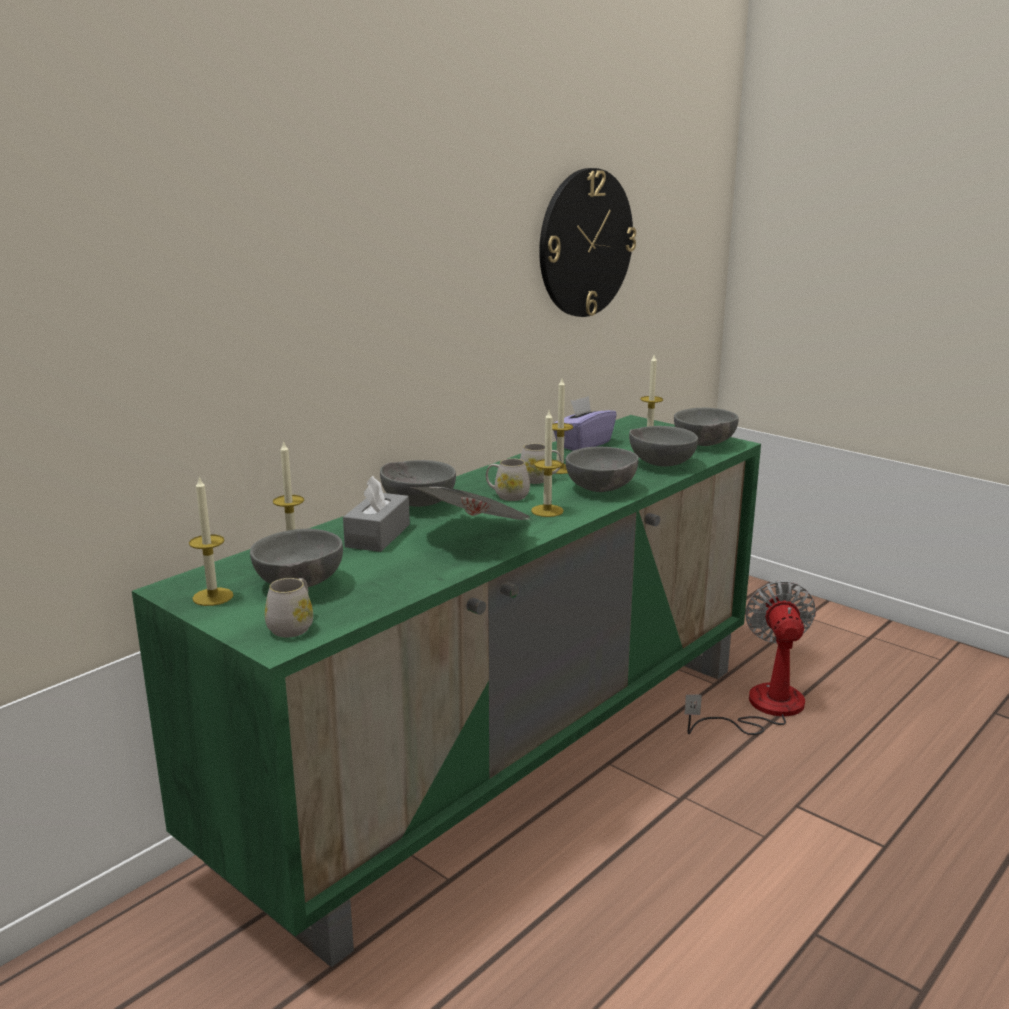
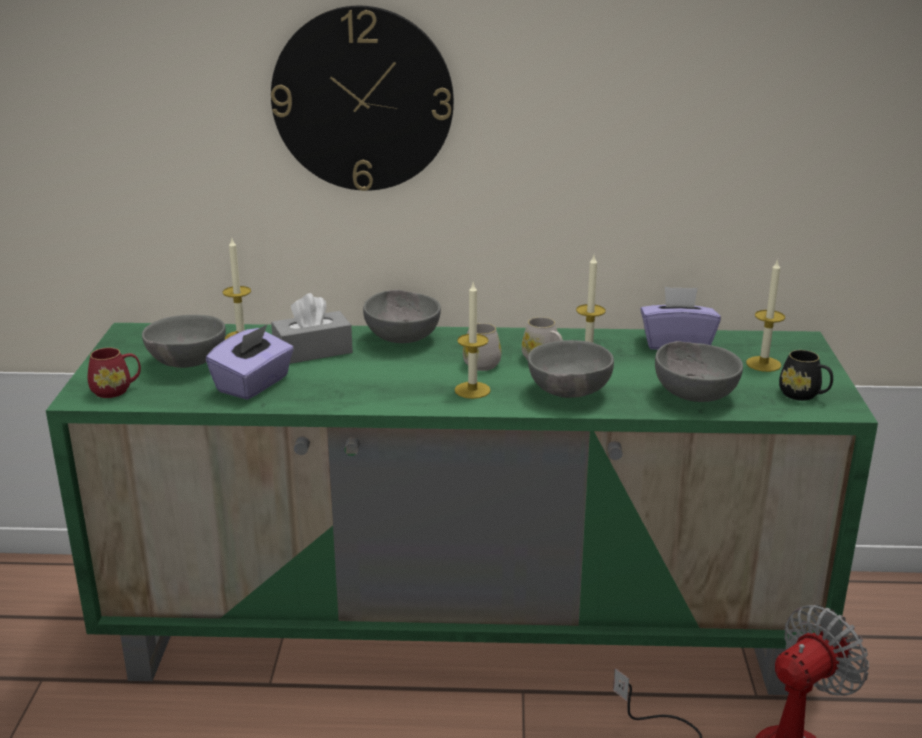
camera: 50 degrees right, 5 degrees up
candle [189,476,233,606] -> none
white mug [265,578,313,637] -> red mug [88,348,141,398]
newspaper [412,487,533,520] -> none
wall clock [539,168,636,317] -> wall clock moved to [271,5,454,191]
grey bowl [674,408,739,446] -> black mug [779,350,833,401]
none -> purple tissue box [206,325,294,400]

